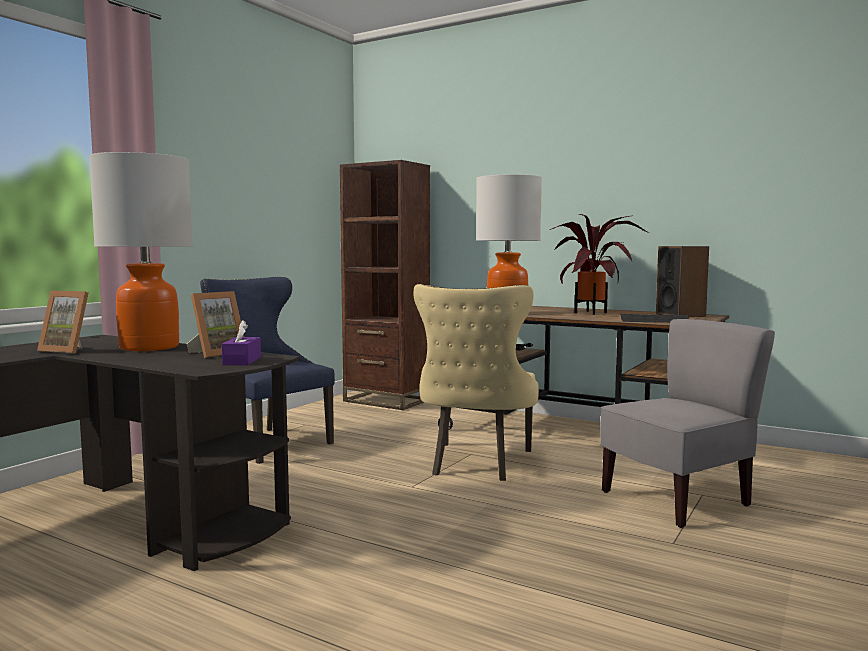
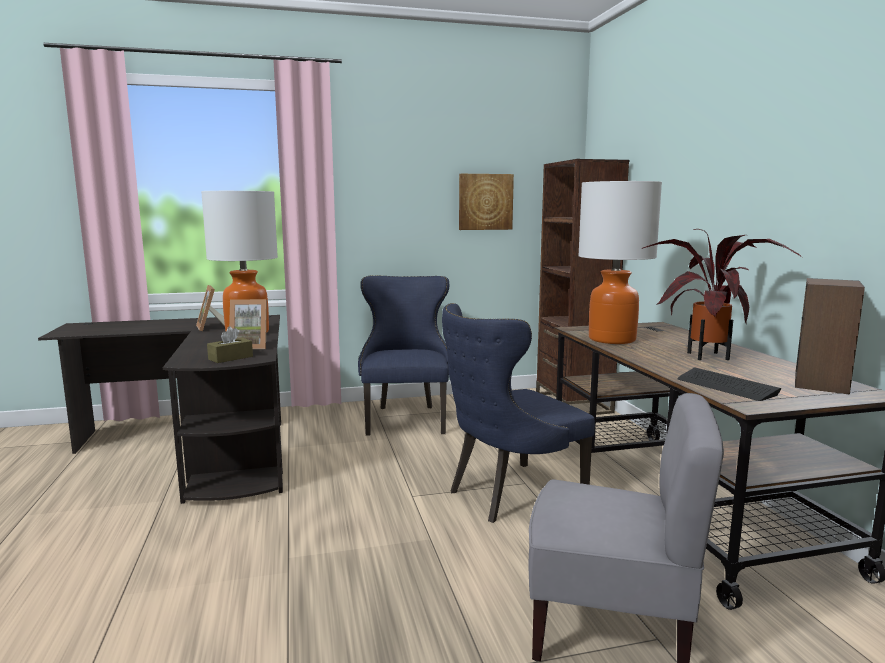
camera: 45 degrees right, 5 degrees up
purple tissue box [221,320,261,365] -> brown tissue box [207,326,253,363]
beige chair [414,284,539,481] -> blue chair [442,303,595,523]
none -> picture [459,174,514,230]

